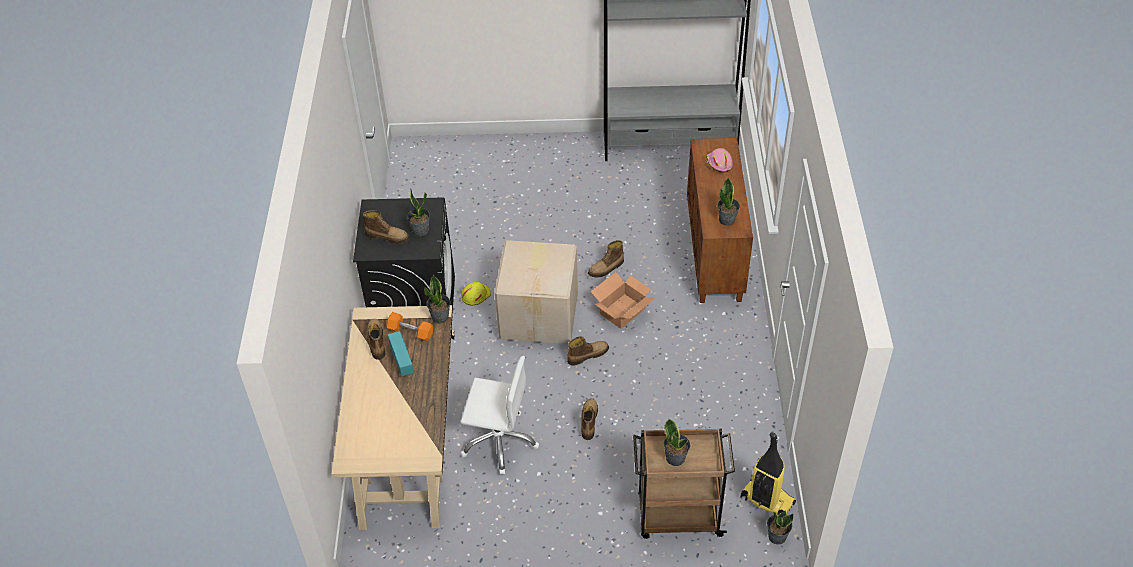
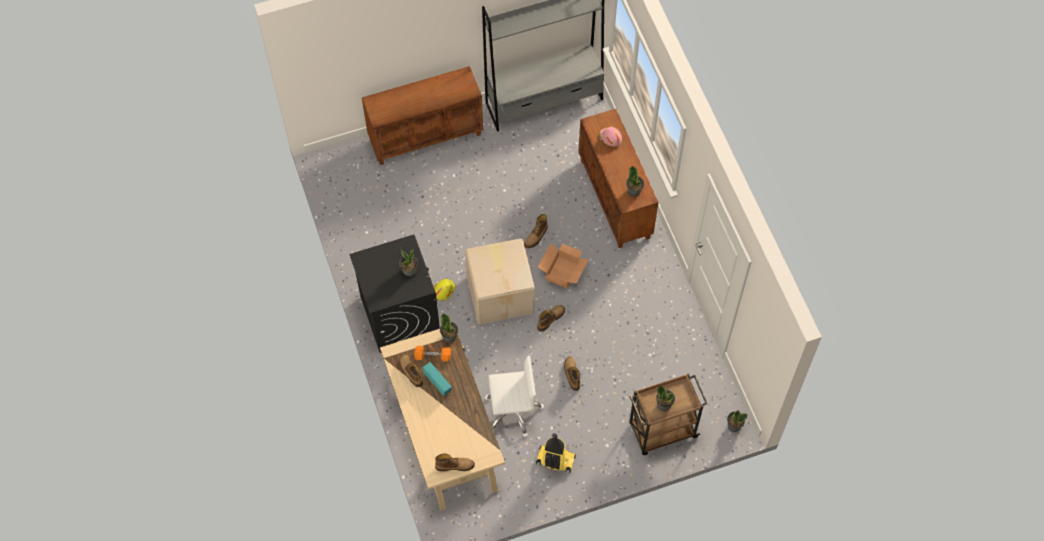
camera: 20 degrees left, 15 degrees up
boot [363,210,410,244] -> boot moved to [435,453,475,471]
vacuum cleaner [741,432,796,514] -> vacuum cleaner moved to [536,433,576,473]
none -> brown cabinet [362,66,483,165]

